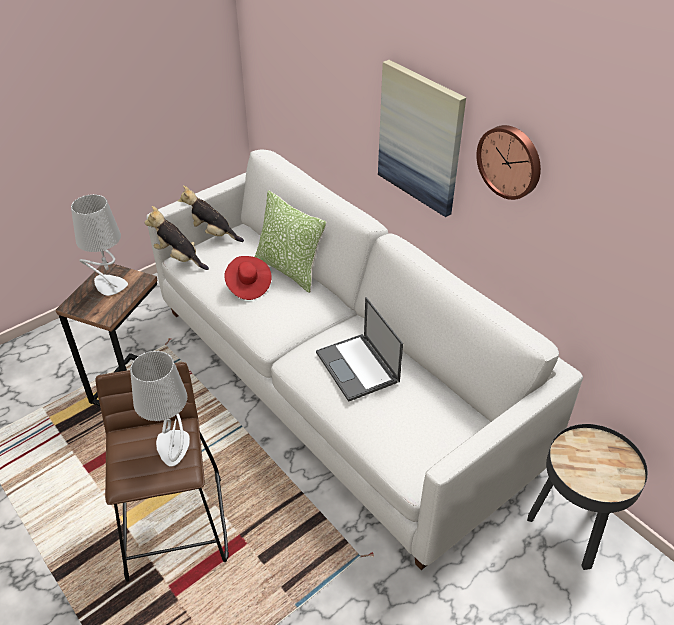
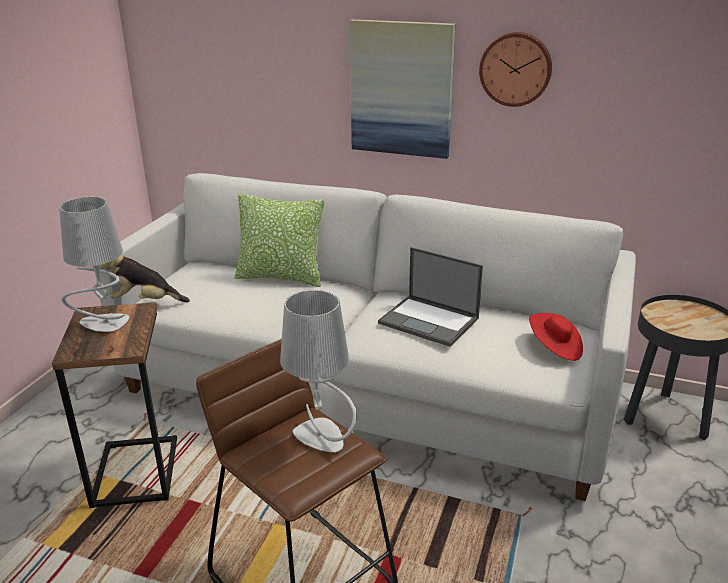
camera: 30 degrees left, 15 degrees down
plush toy [178,186,244,242] -> none
red hat [224,256,272,300] -> red hat moved to [529,313,583,361]

